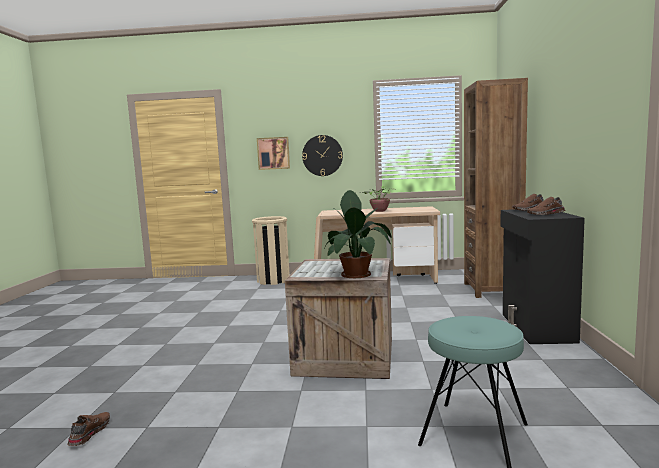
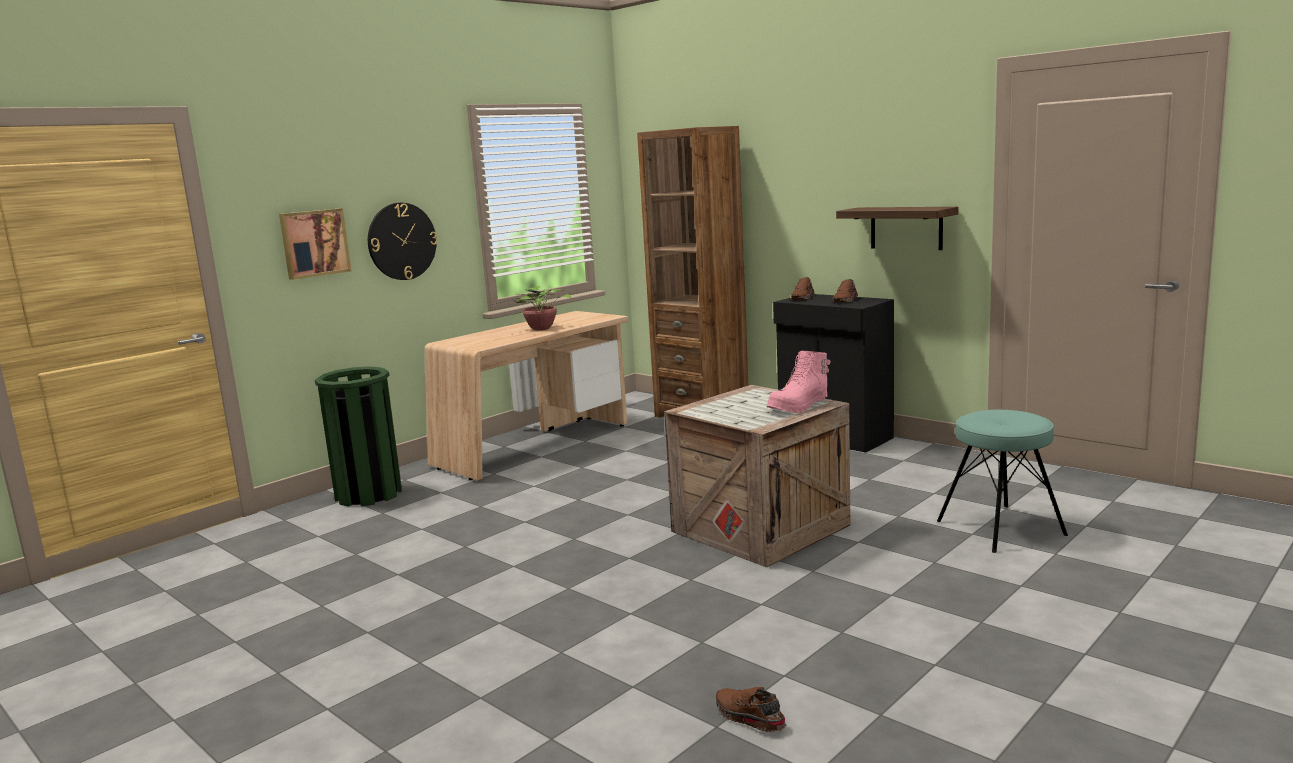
camera: 50 degrees left, 5 degrees up
beige trash can [252,216,290,285] -> green trash can [315,366,402,507]
potted plant [323,190,392,278] -> pink boot [766,351,830,413]
none -> shelf [836,207,959,250]

